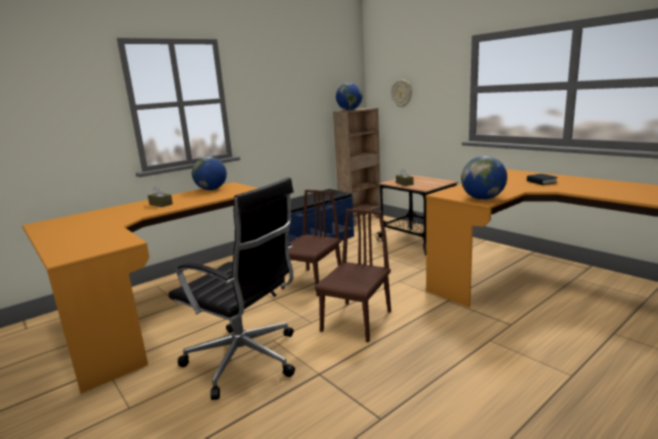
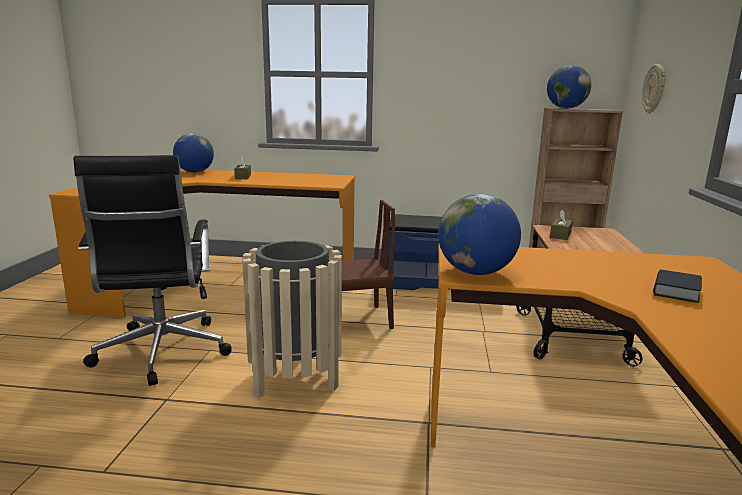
camera: 45 degrees right, 0 degrees up
globe [192,156,227,190] -> globe moved to [173,133,214,173]
brown chair [315,209,391,342] -> beige trash can [242,241,342,398]

